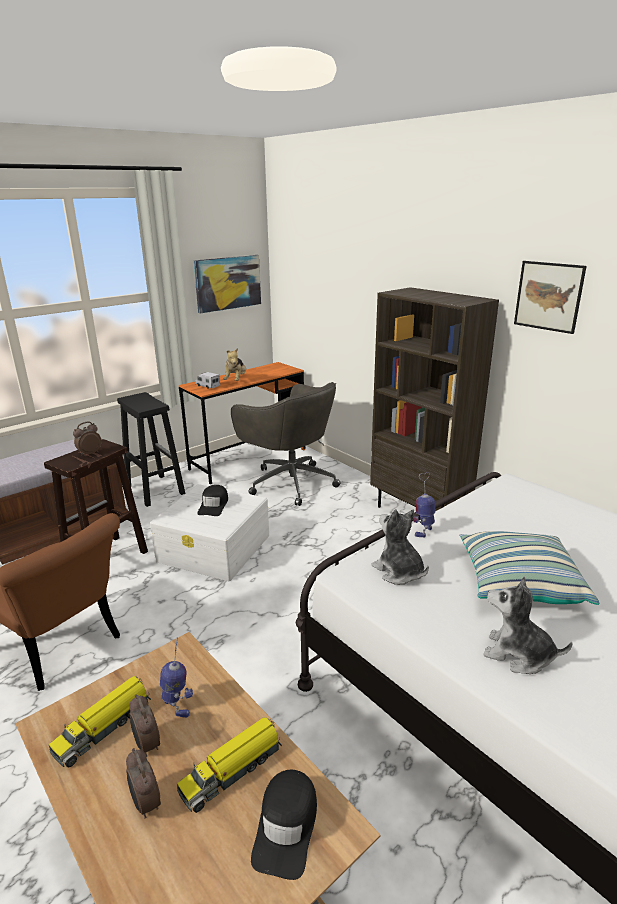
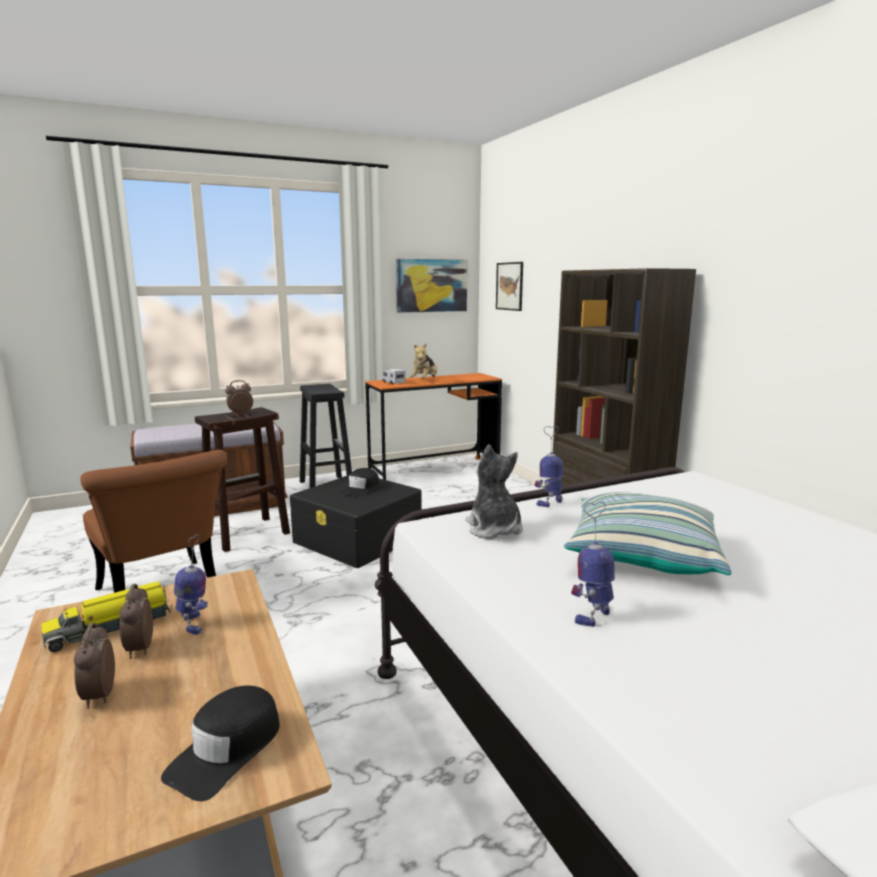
camera: 15 degrees right, 10 degrees down
white storage box [150,484,269,581] -> black storage box [290,475,422,568]
toy truck [177,717,282,813] -> none
grey office chair [231,382,340,506] -> none
plush toy [484,577,573,674] -> toy robot [571,502,615,627]
picture [514,261,587,334] -> picture moved to [496,262,523,311]

